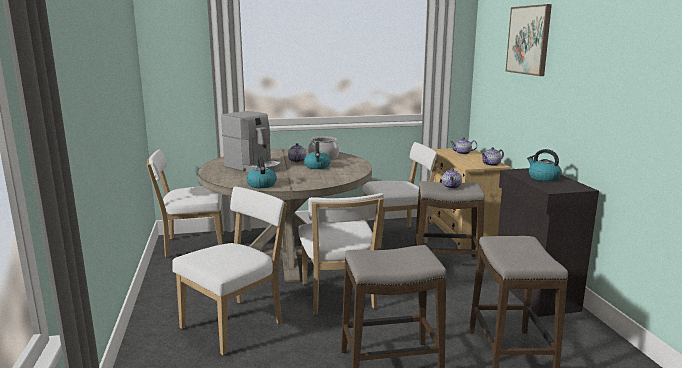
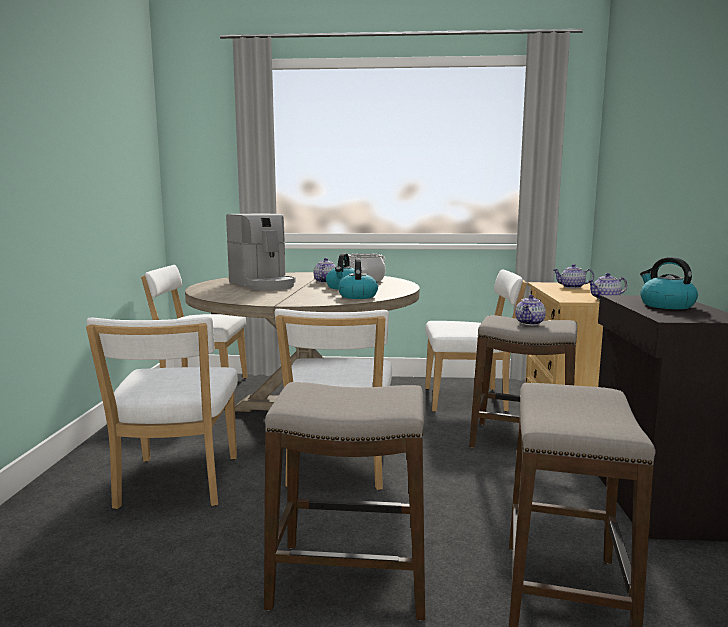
camera: 15 degrees right, 5 degrees down
white chair [172,186,287,355] -> white chair turned 120 degrees clockwise [86,316,238,509]
kettle [246,157,277,188] -> kettle moved to [338,258,378,299]
picture [506,4,552,76] -> none

